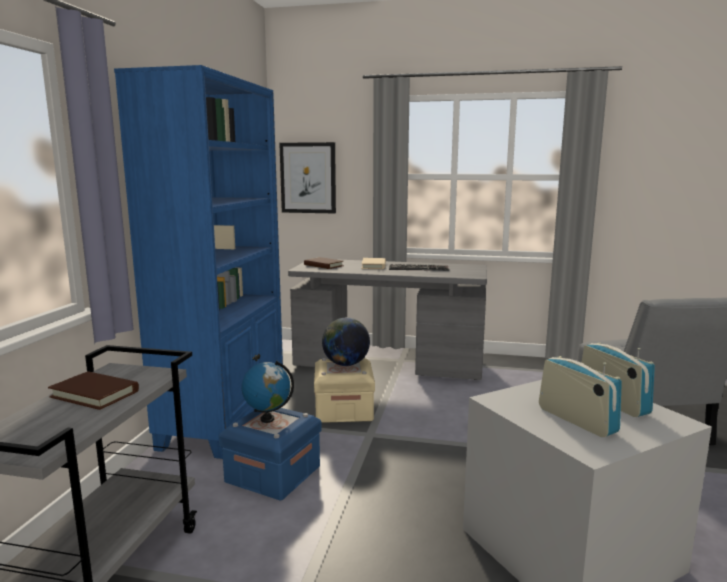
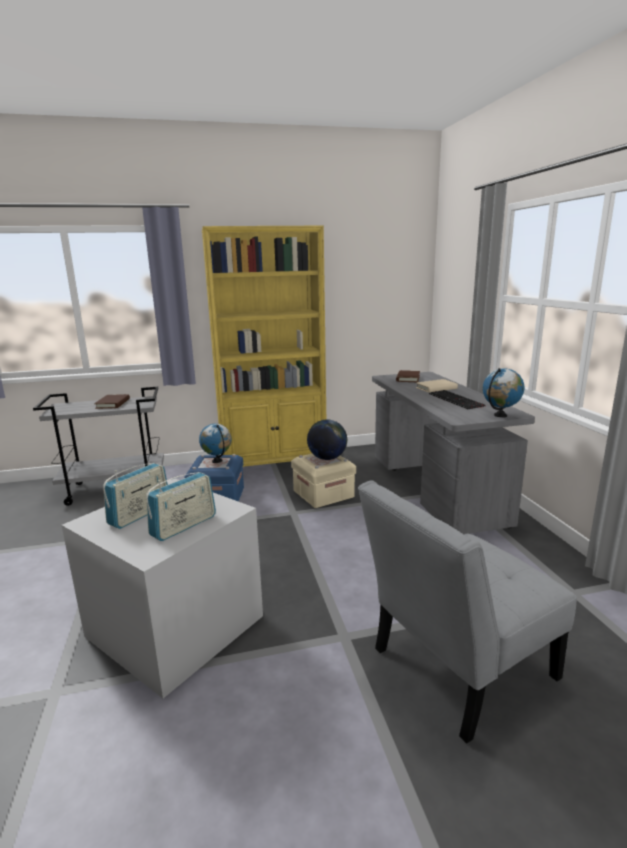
camera: 65 degrees right, 5 degrees up
blue bookcase [114,65,283,459] -> yellow bookcase [202,226,326,467]
picture [279,142,336,213] -> none
none -> globe [483,368,524,418]

